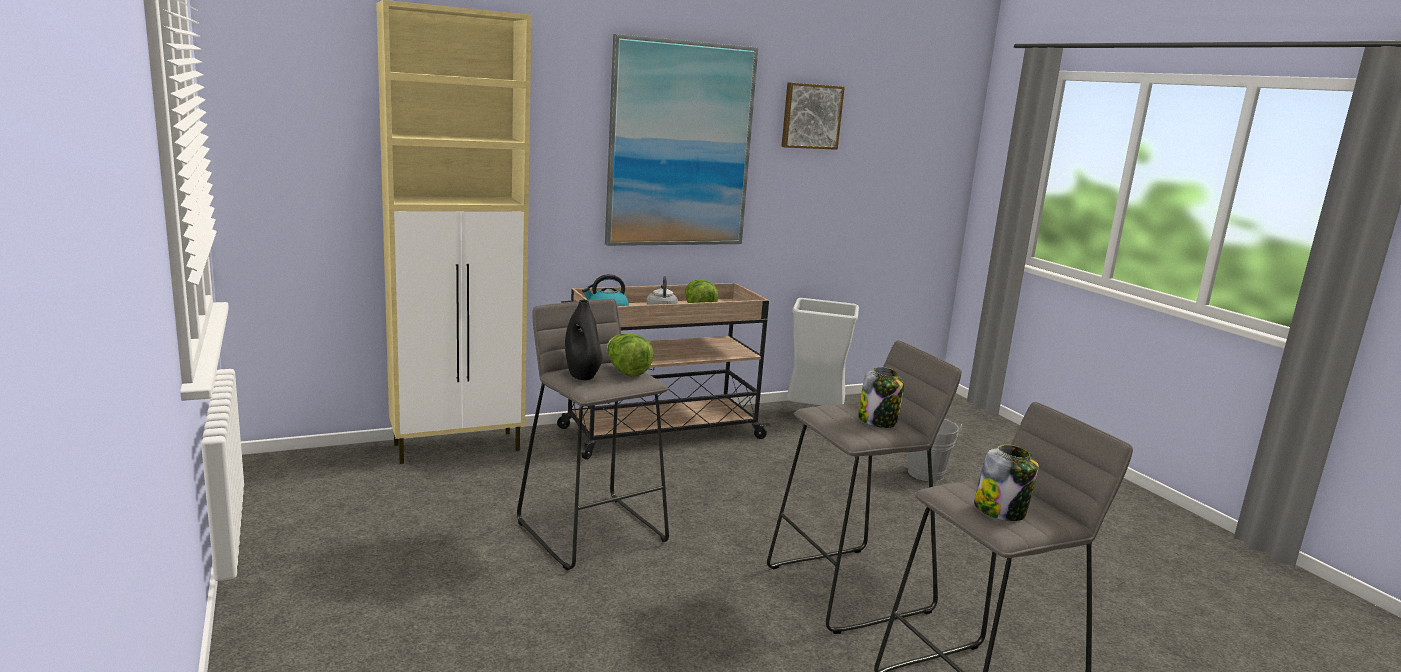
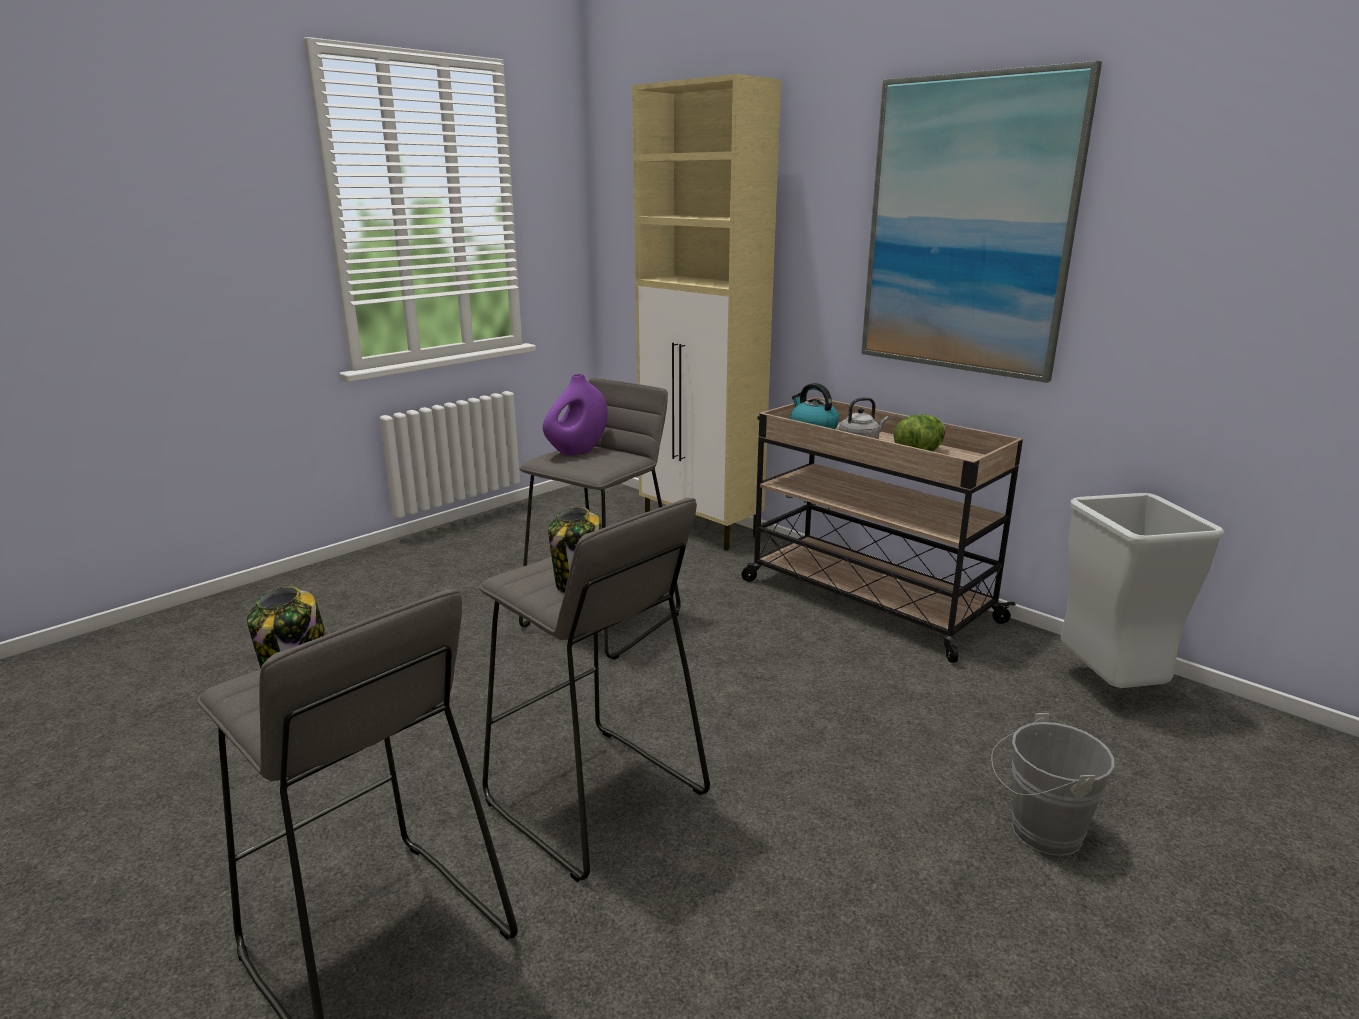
camera: 70 degrees right, 5 degrees up
black vase [565,300,603,380] -> purple vase [543,374,608,456]
lettuce [607,334,654,377] -> none
picture [781,82,845,150] -> none

